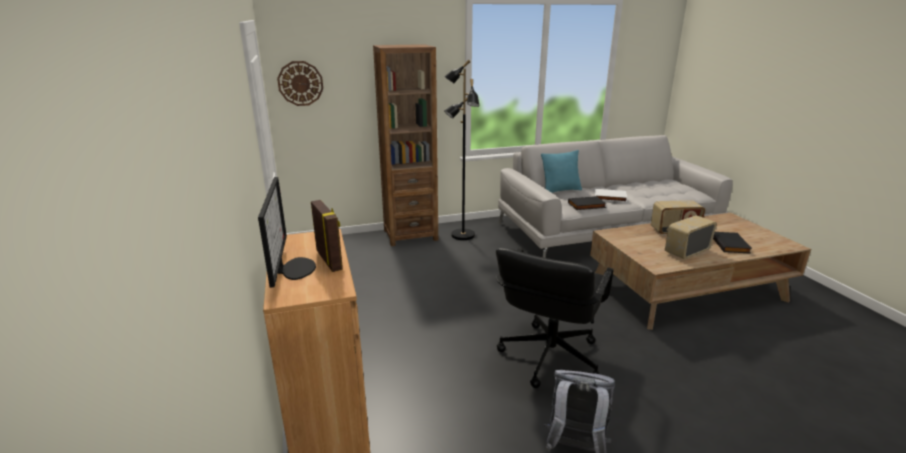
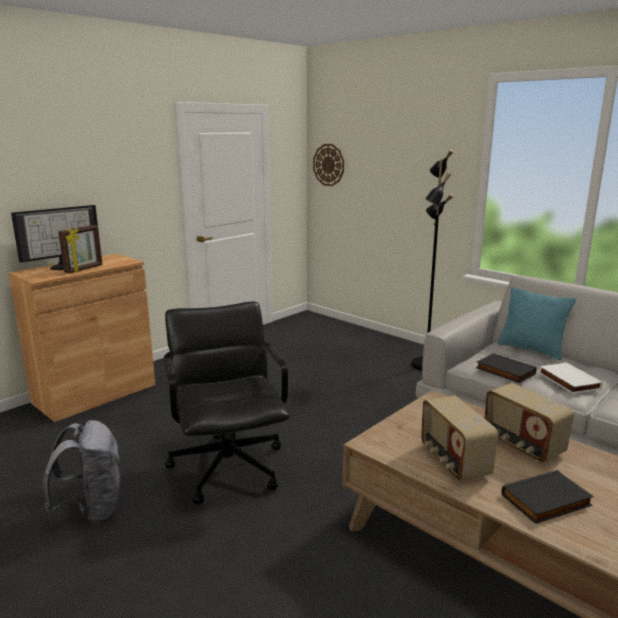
camera: 60 degrees right, 5 degrees down
brown bookcase [373,44,438,246] -> none
black office chair [496,248,613,388] -> black office chair turned 75 degrees clockwise [164,302,290,505]
radio [665,215,717,259] -> radio turned 135 degrees counterclockwise [421,396,498,481]

